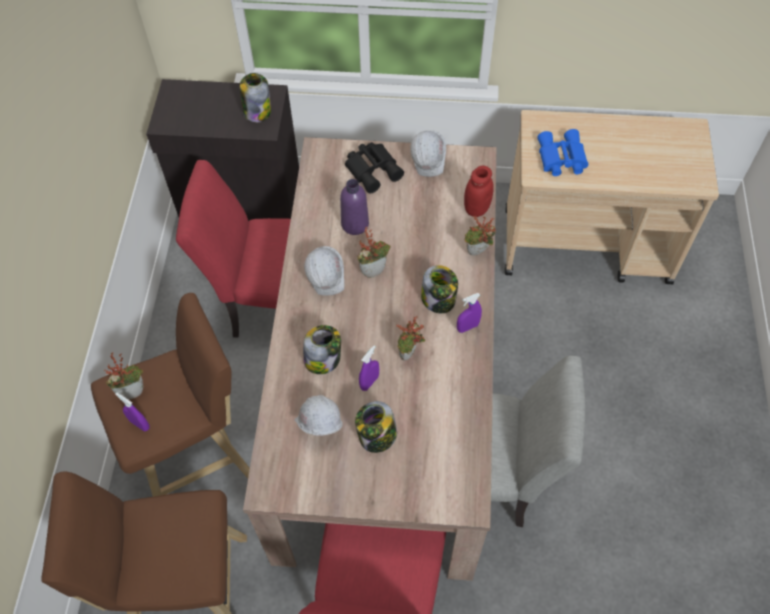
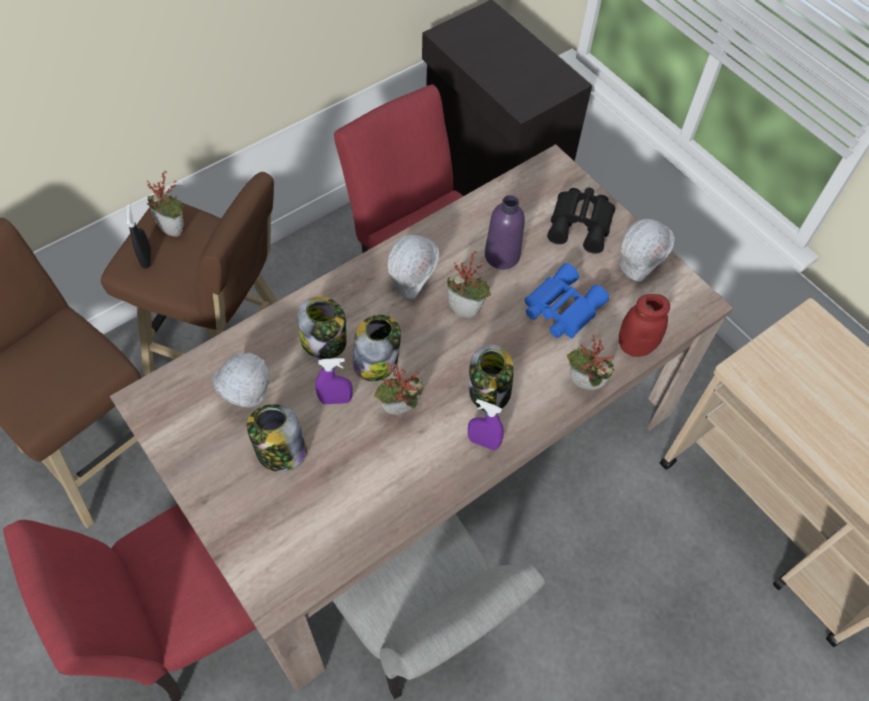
camera: 45 degrees right, 0 degrees up
purple spray bottle [115,392,150,432] -> black spray bottle [126,204,151,268]
jar [240,73,271,123] -> jar moved to [353,315,401,381]
blue binoculars [537,129,588,176] -> blue binoculars moved to [525,263,609,338]

